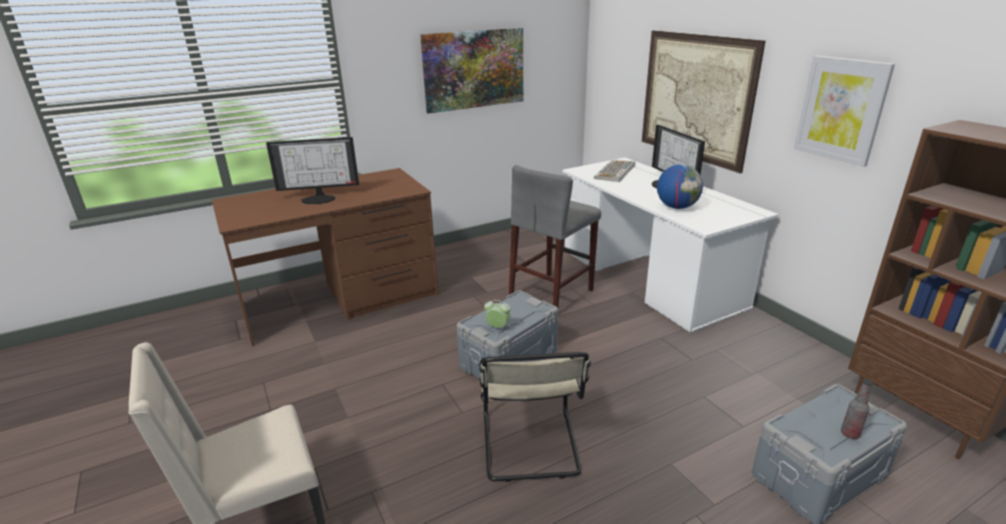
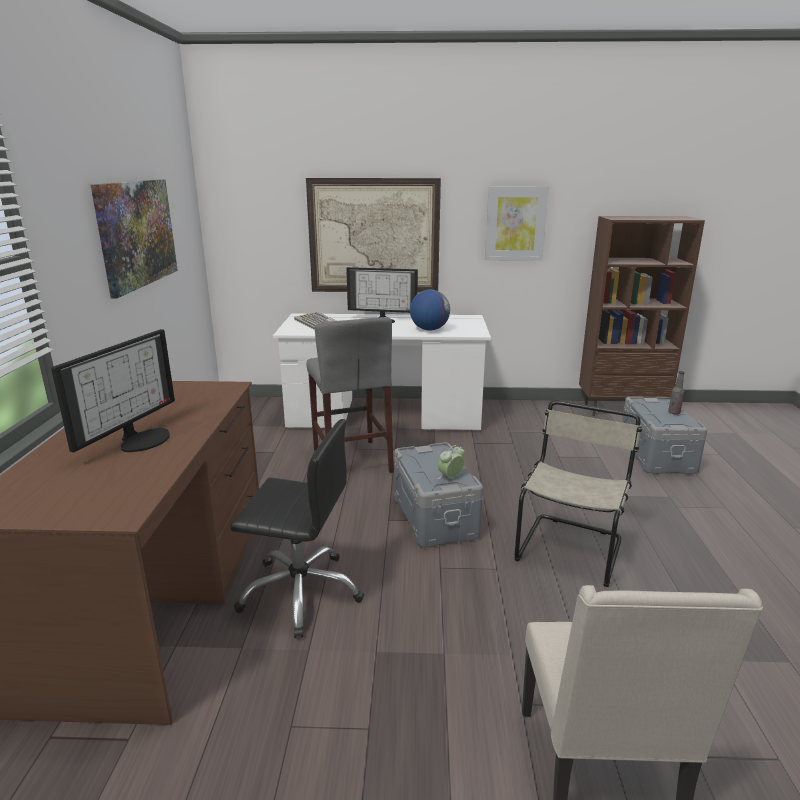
camera: 60 degrees left, 5 degrees down
beige chair [479,352,591,482] -> beige chair turned 90 degrees counterclockwise [514,400,642,587]
none -> black office chair [230,419,364,638]

